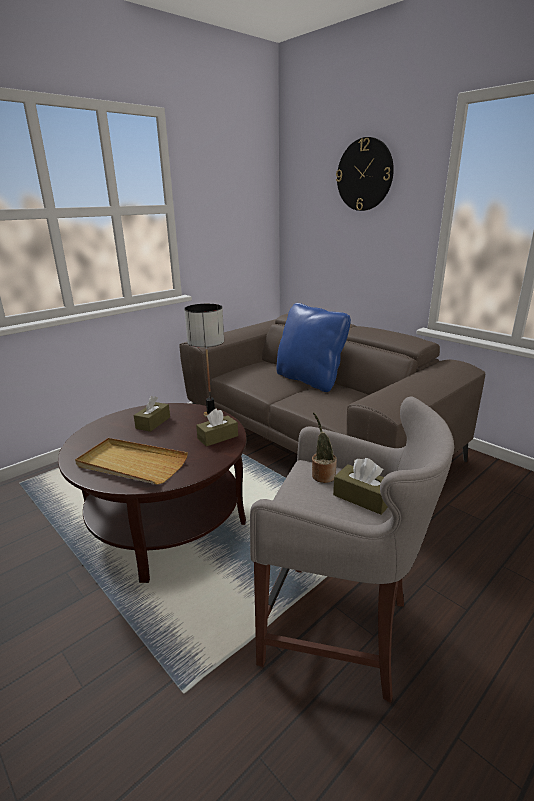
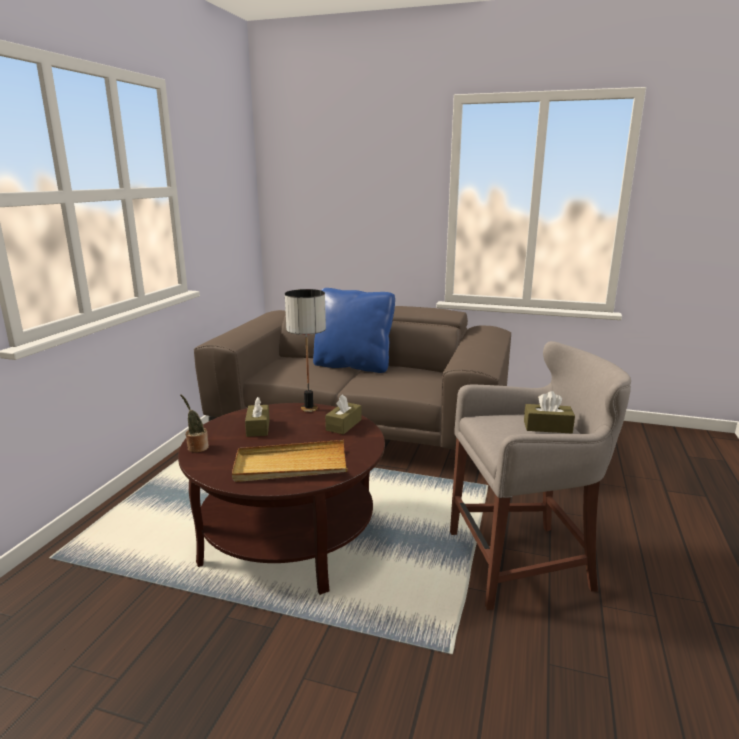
camera: 30 degrees left, 5 degrees down
potted plant [312,412,337,483] -> potted plant moved to [180,394,209,453]
wall clock [336,137,394,211] -> none

